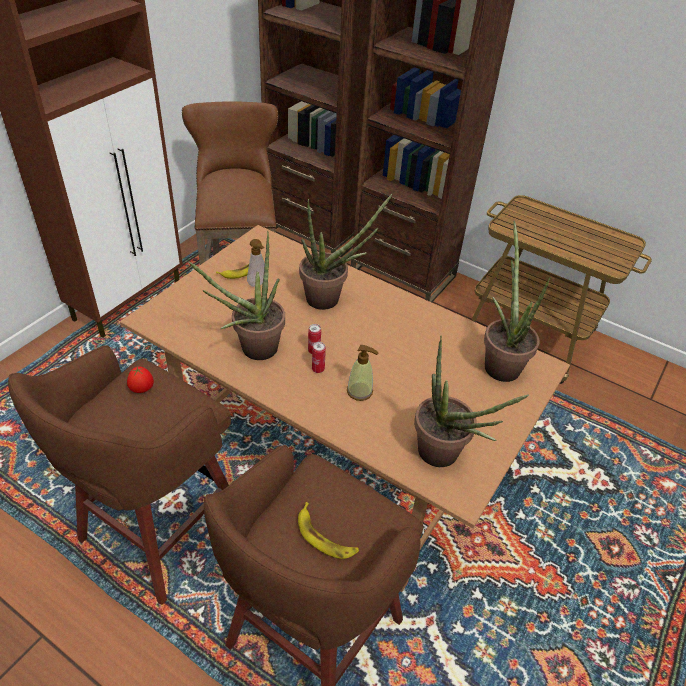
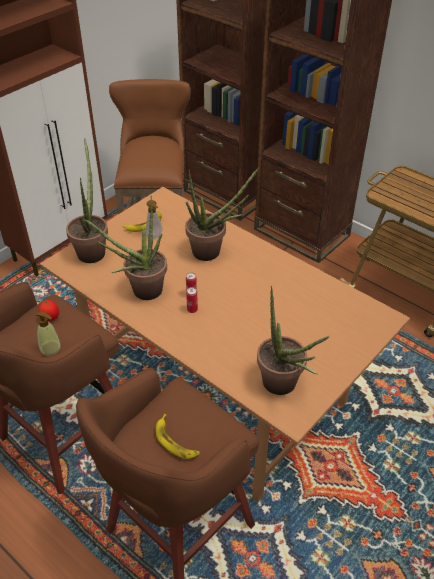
camera: 10 degrees right, 0 degrees up
soap dispenser [347,345,379,401] -> soap dispenser moved to [36,311,62,357]
potted plant [484,221,551,382] -> potted plant moved to [66,138,108,263]

